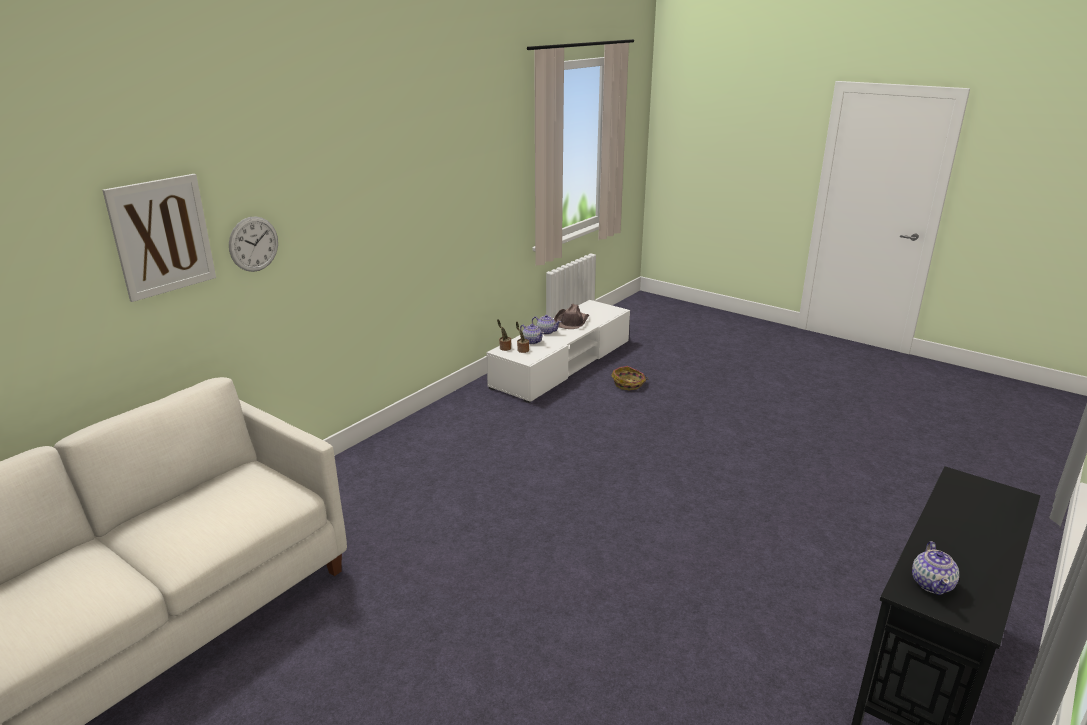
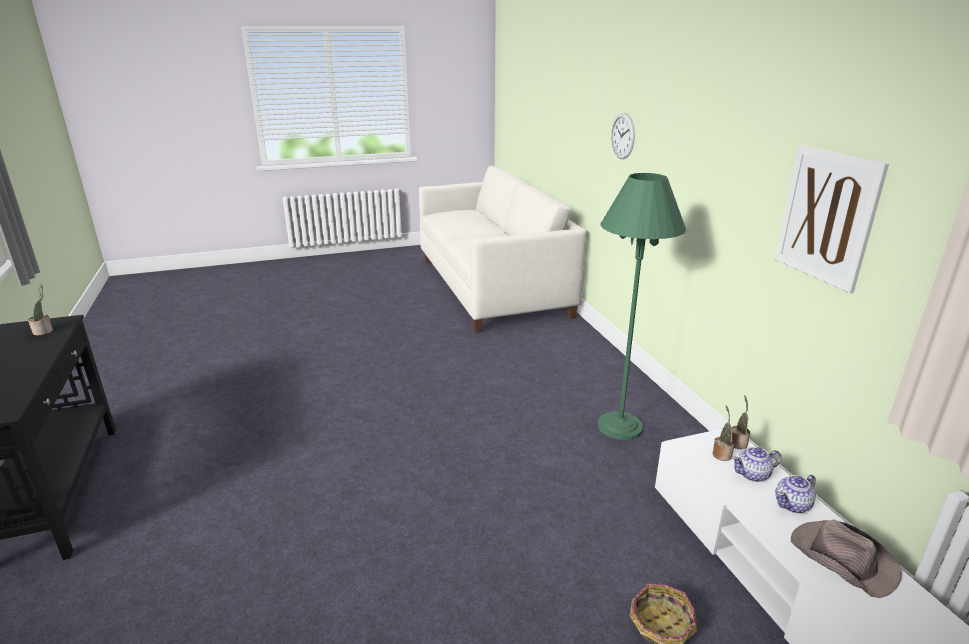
camera: 125 degrees right, 0 degrees up
picture [102,174,216,302] -> picture moved to [775,145,889,293]
teapot [912,541,959,595] -> potted plant [28,284,53,336]
none -> green floor lamp [597,173,686,440]

